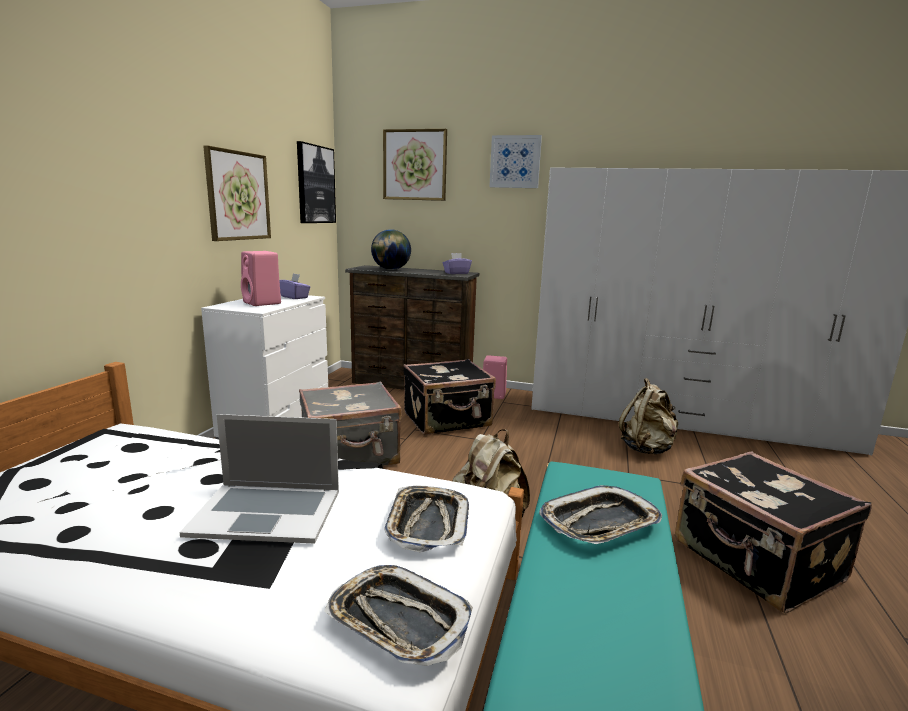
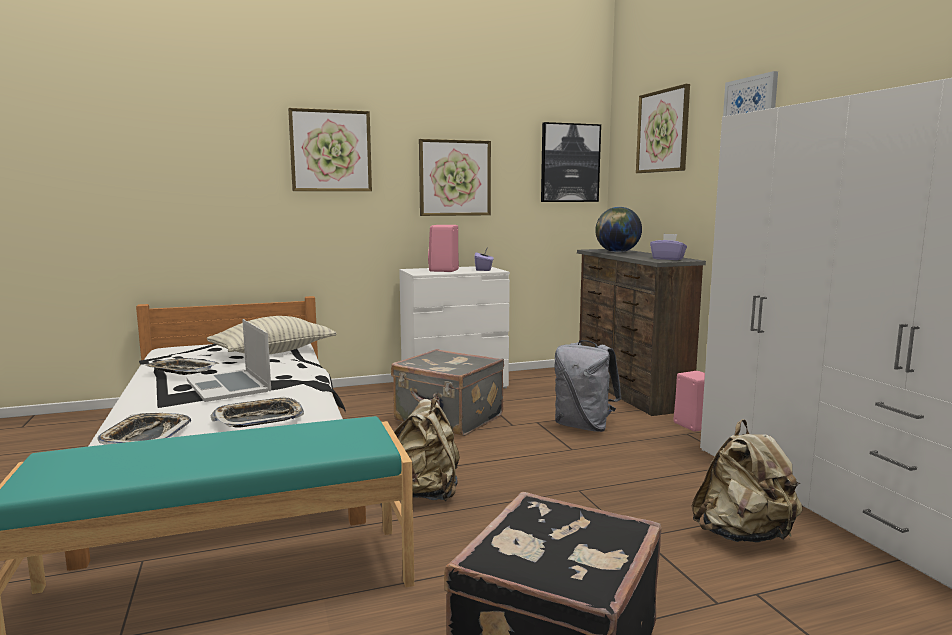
camera: 55 degrees right, 5 degrees down
black suitcase [403,359,496,435] -> grey backpack [554,340,622,432]
tray [539,485,662,544] -> tray moved to [144,358,219,375]
none -> pillow [207,316,337,354]
none -> picture [288,108,372,191]

